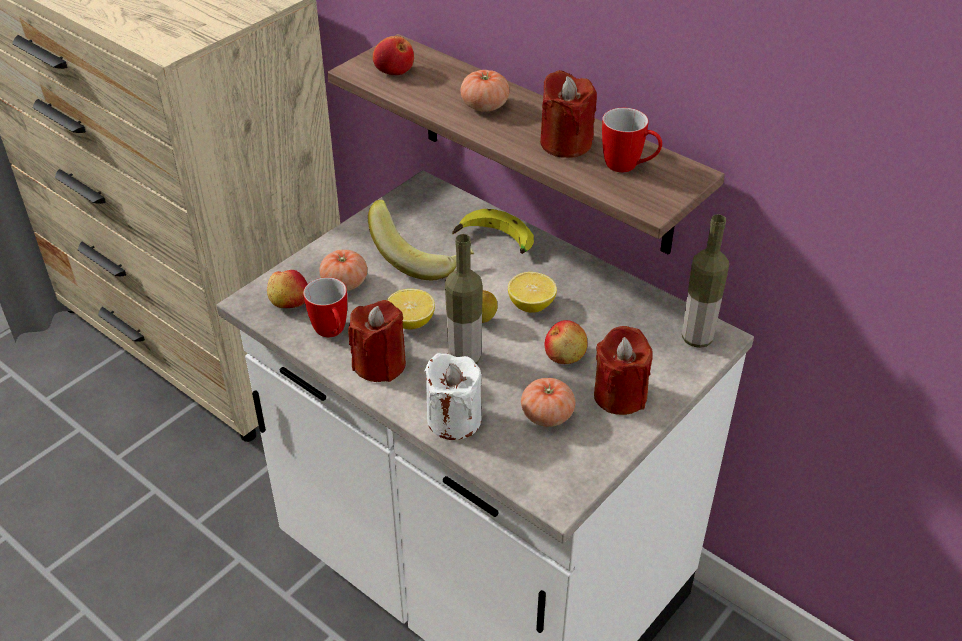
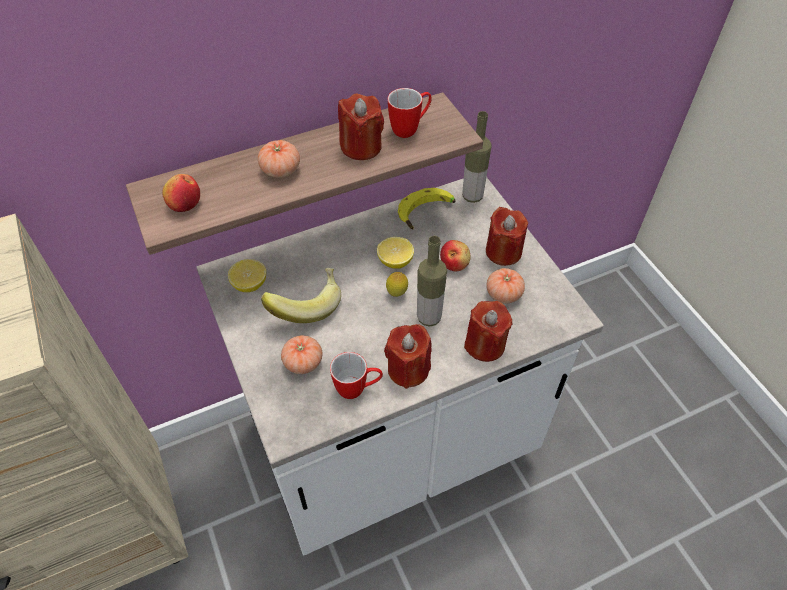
camera: 65 degrees left, 10 degrees up
apple [267,270,307,308] -> none
lemon [387,289,435,329] -> lemon moved to [228,259,266,292]
white candle [425,353,482,440] -> red candle [464,301,513,362]
banana [452,209,534,254] -> banana moved to [398,188,456,229]

